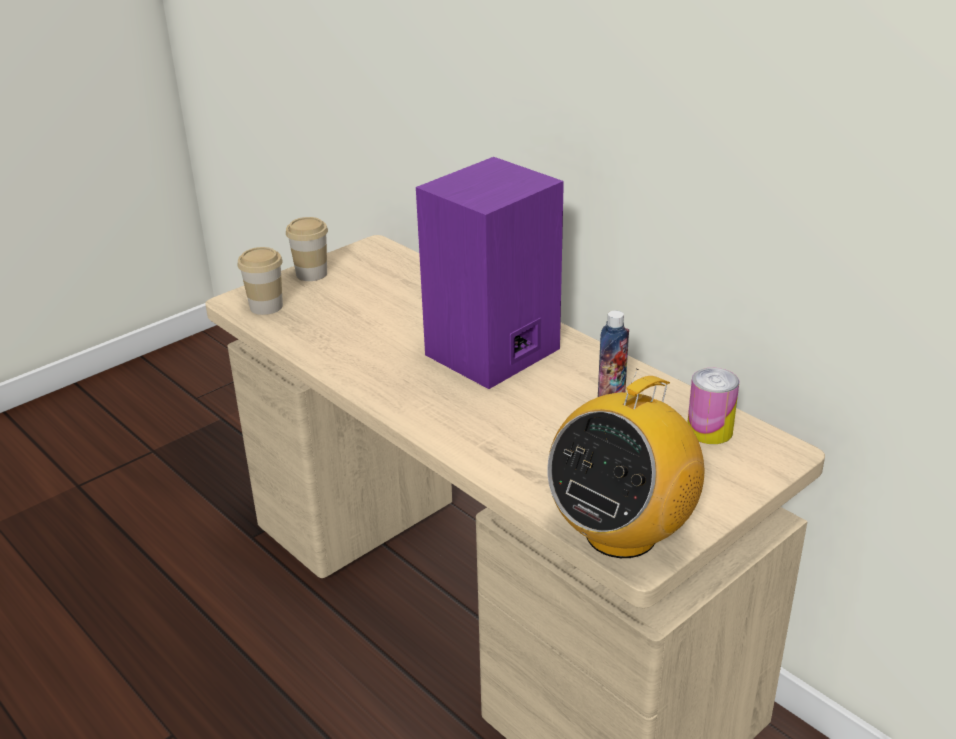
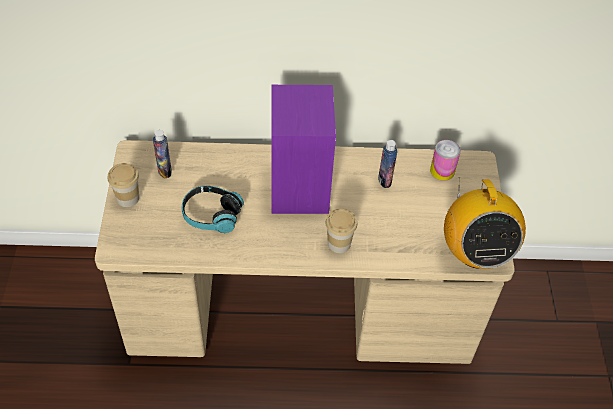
camera: 50 degrees left, 20 degrees up
cup [238,247,283,315] -> cup moved to [326,209,357,253]
none -> bottle [153,130,172,179]
none -> headphones [182,186,244,233]

